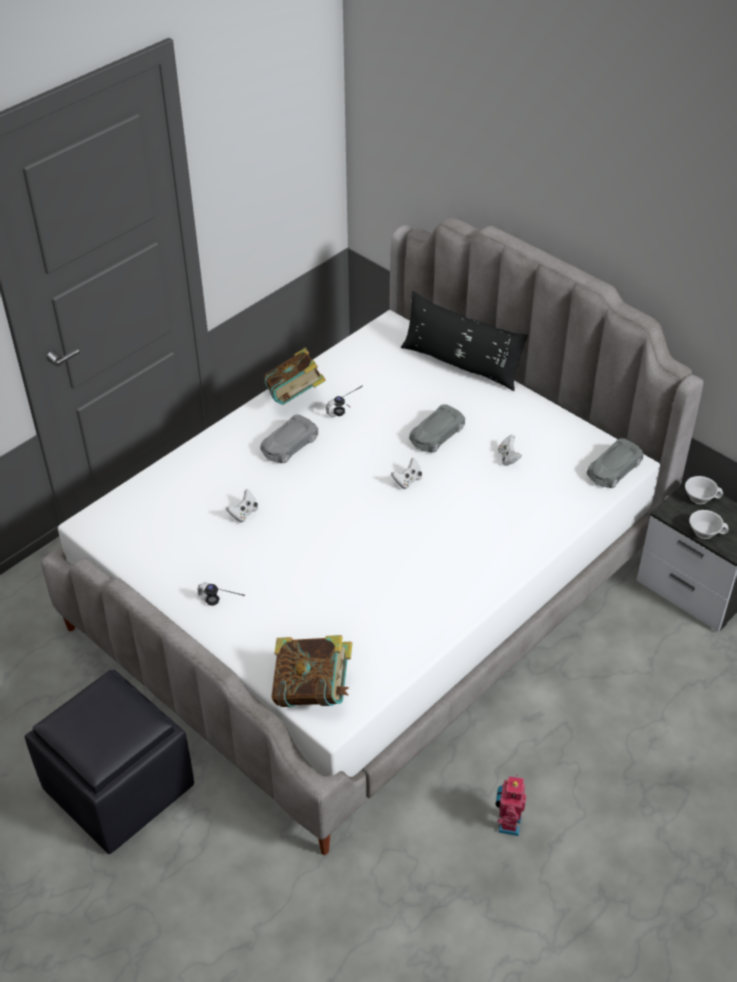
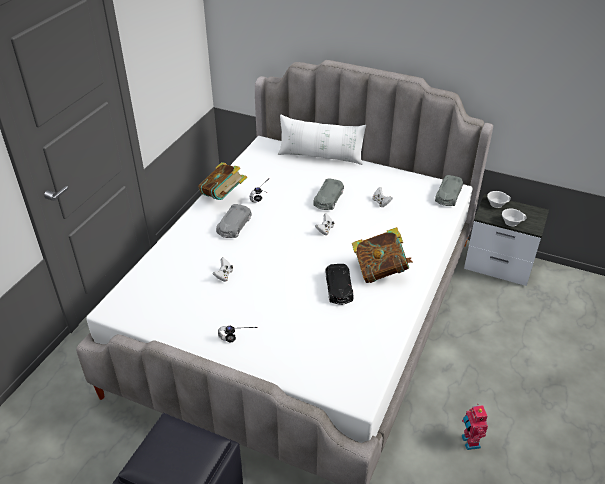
camera: 20 degrees left, 5 degrees down
book [271,635,353,707] -> book moved to [352,227,413,283]
black pillow [401,291,528,391] -> white pillow [278,114,366,165]
none -> black toy car [325,264,353,305]

